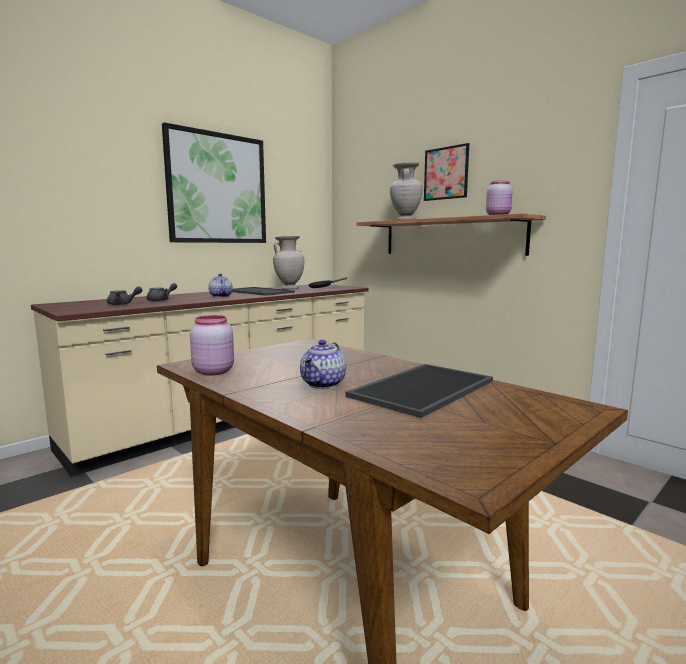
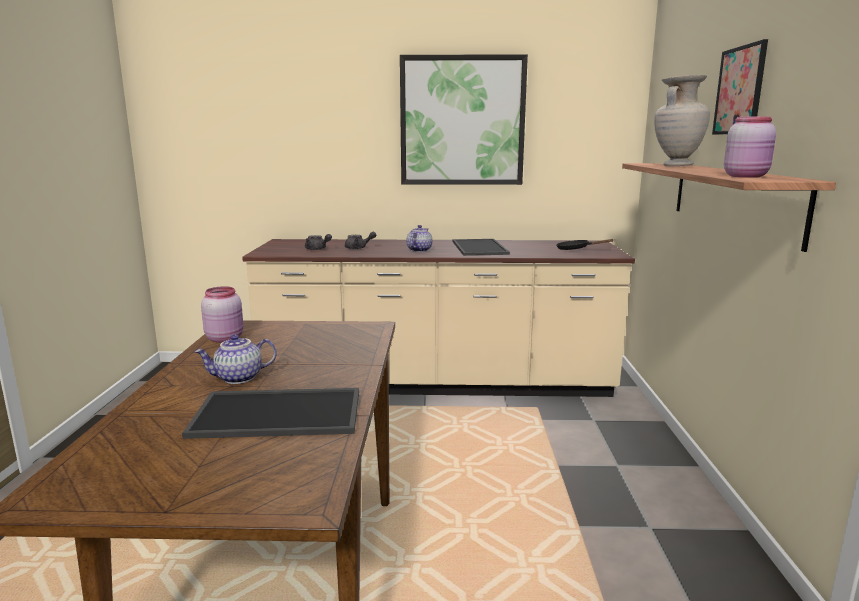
camera: 45 degrees right, 5 degrees up
beige vase [273,236,304,289] -> none

